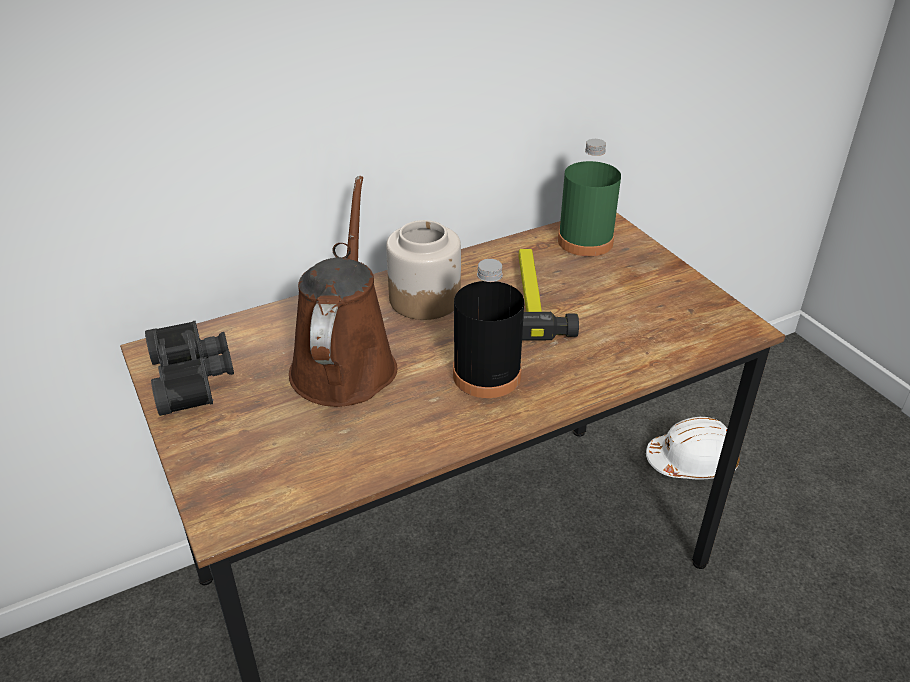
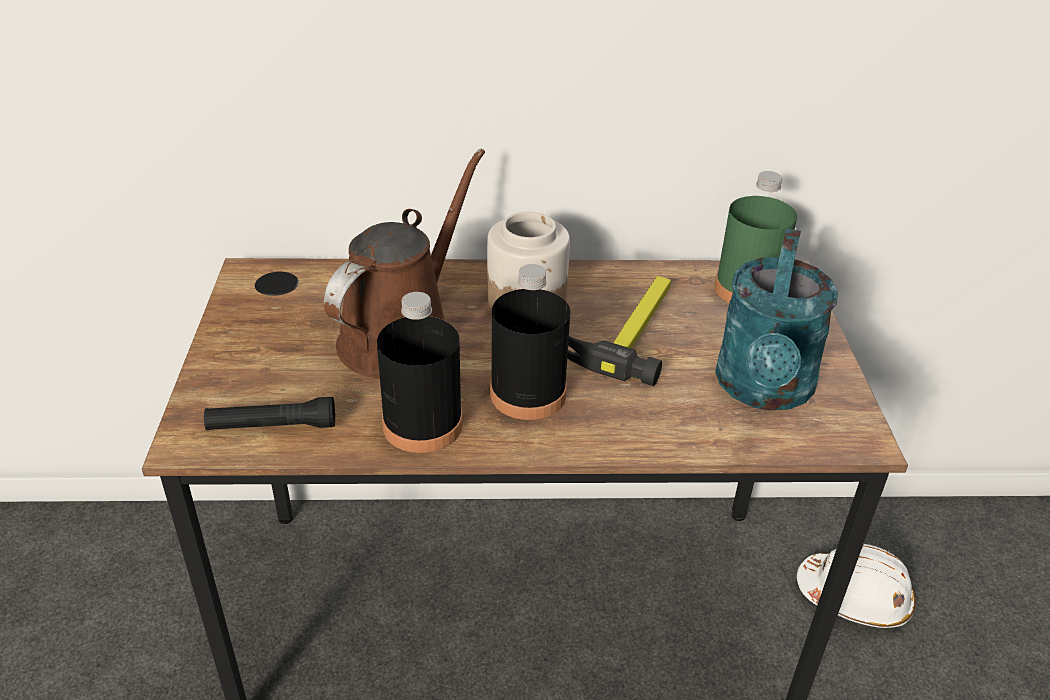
camera: 25 degrees right, 0 degrees up
black binoculars [145,321,234,416] -> none
none -> black flashlight [204,397,335,430]
none -> black bottle [377,292,463,453]
none -> turquoise watering can [715,228,838,410]

